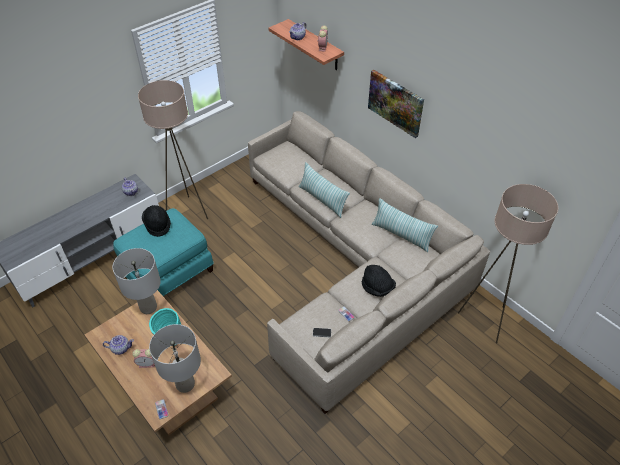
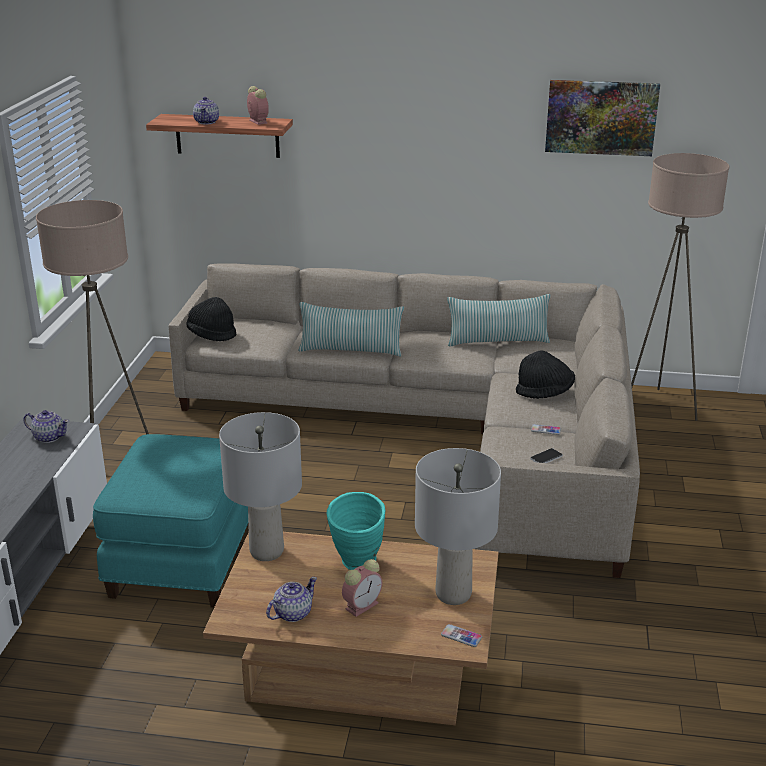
camera: 40 degrees left, 20 degrees down
black hat [142,205,171,237] -> black hat moved to [186,297,236,341]
picture [368,70,424,138] -> picture moved to [545,80,660,156]

